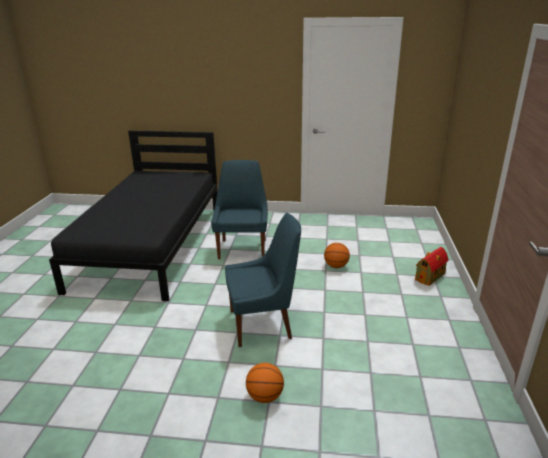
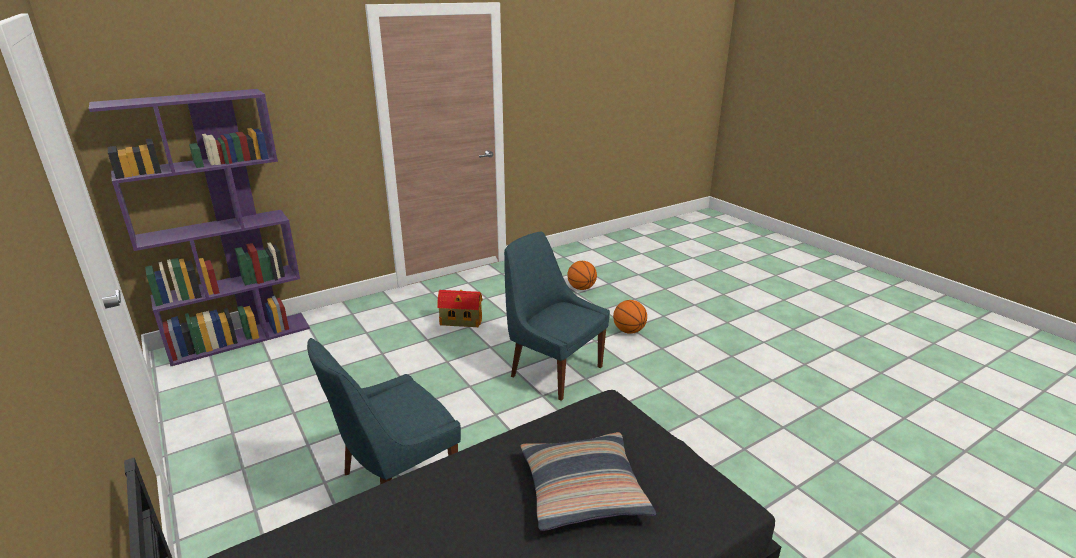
camera: 130 degrees left, 0 degrees up
basketball [324,243,350,268] -> basketball moved to [567,261,597,290]
toy house [415,247,448,286] -> toy house moved to [437,290,482,327]
none -> purple bookcase [89,89,310,366]
none -> pillow [521,432,656,531]

